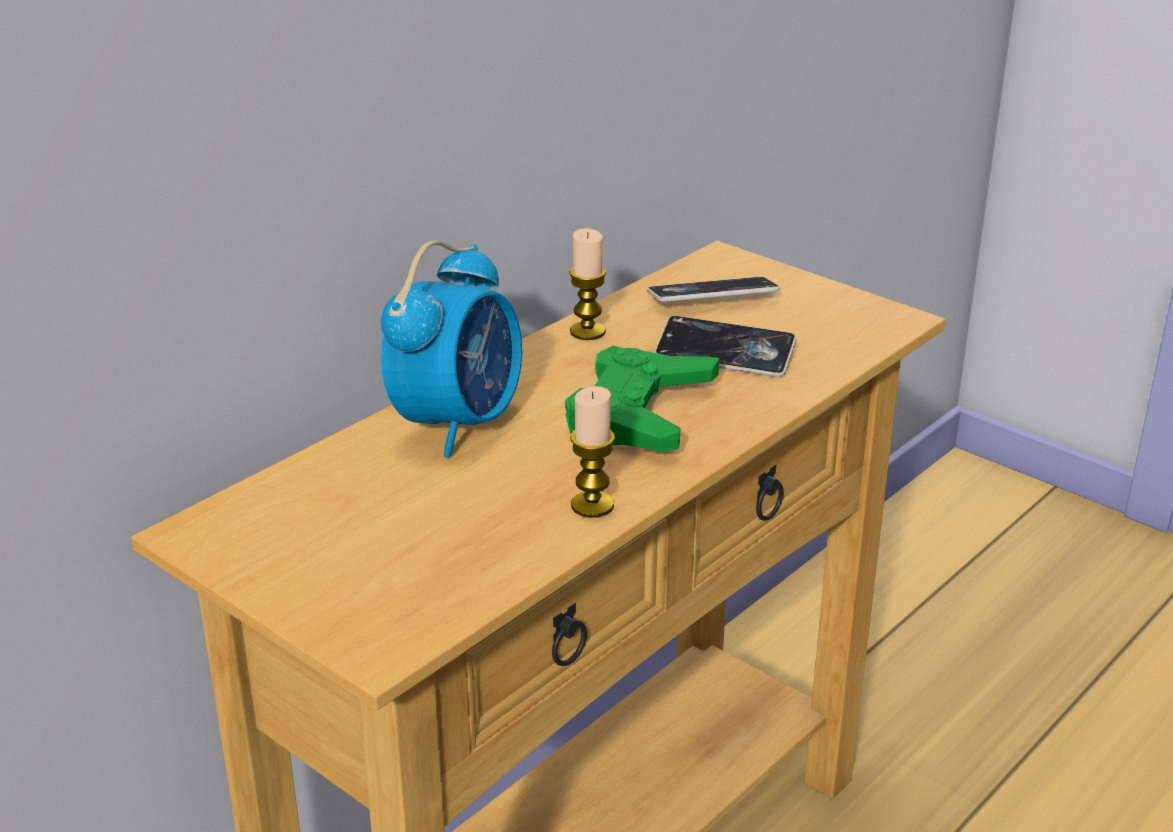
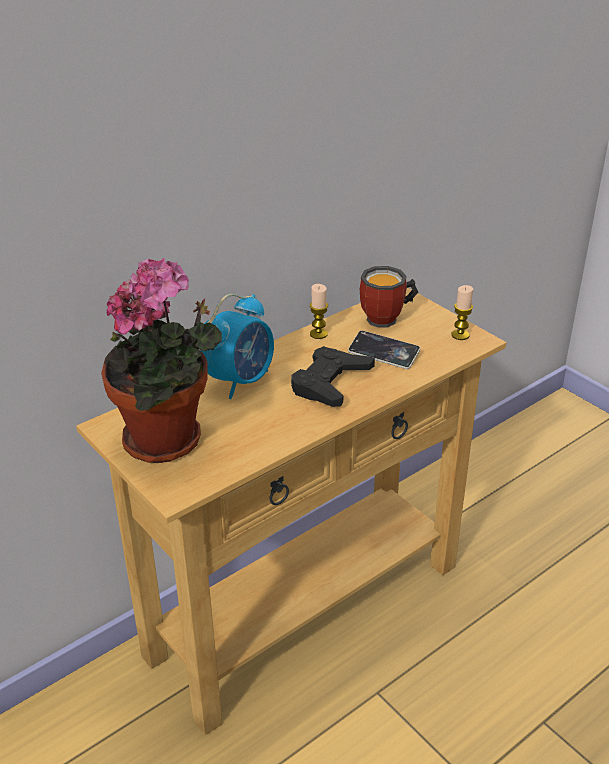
camera: 10 degrees right, 5 degrees up
green game controller [565,346,720,451] -> black game controller [291,346,375,407]
candle [570,386,615,518] -> candle moved to [451,285,473,340]
phone [647,277,780,302] -> mug [360,266,418,328]
none -> potted plant [101,258,222,463]

